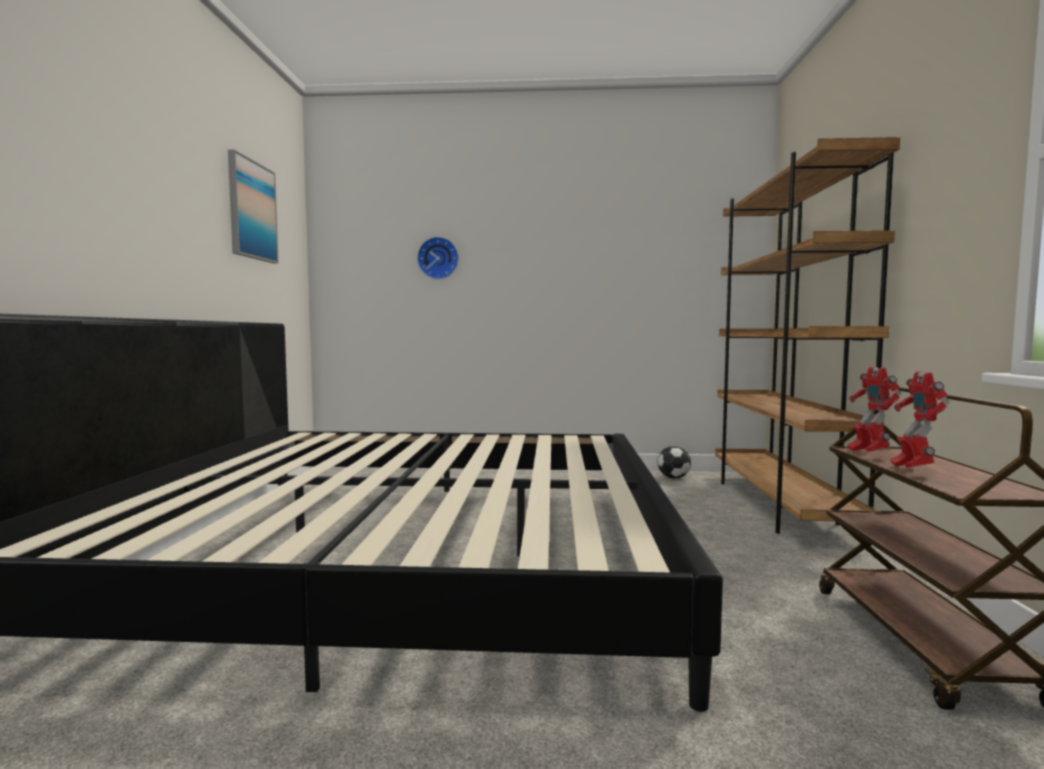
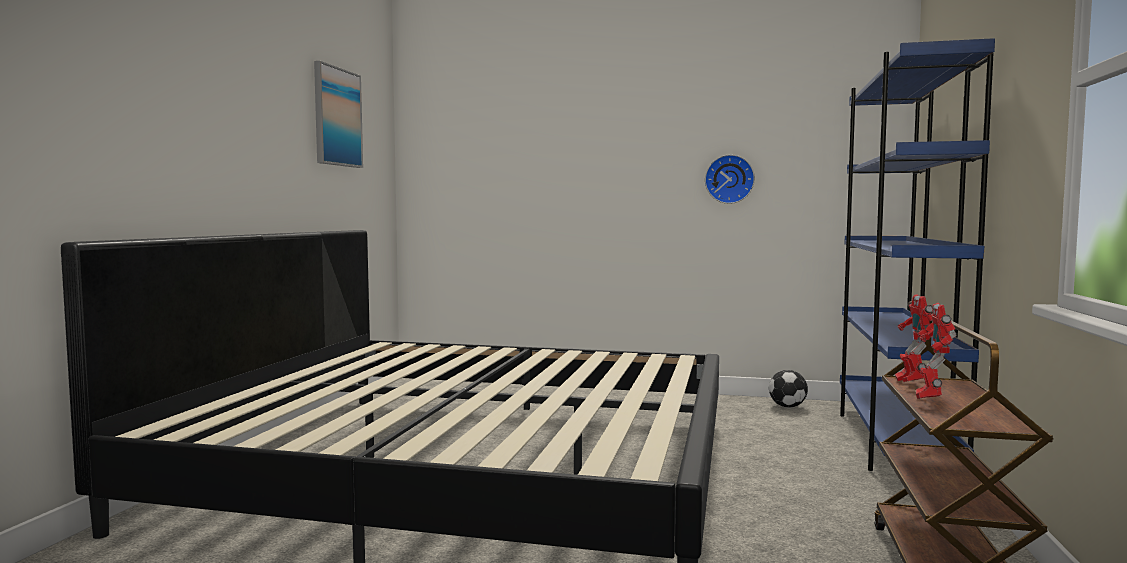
camera: 10 degrees right, 0 degrees up
wall clock [417,237,459,280] -> wall clock moved to [705,155,755,204]
brown bookcase [715,137,900,546] -> blue bookcase [840,38,995,471]

